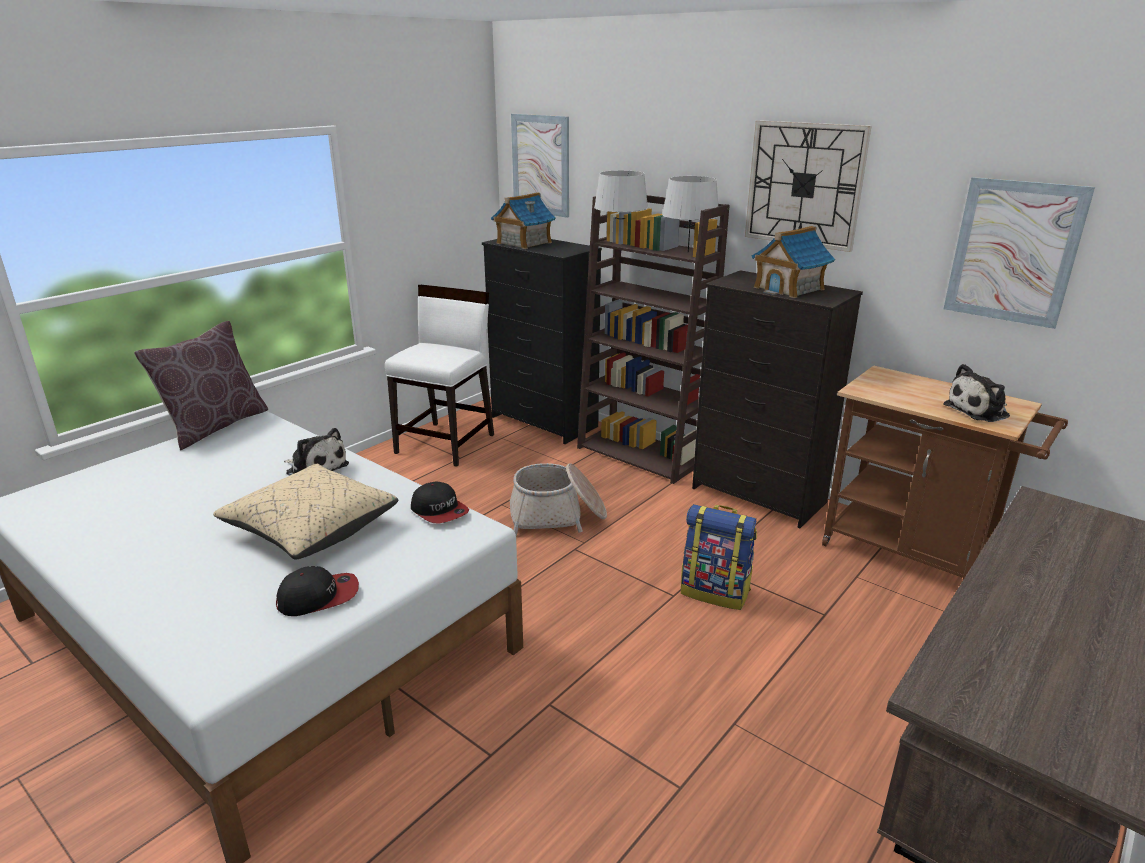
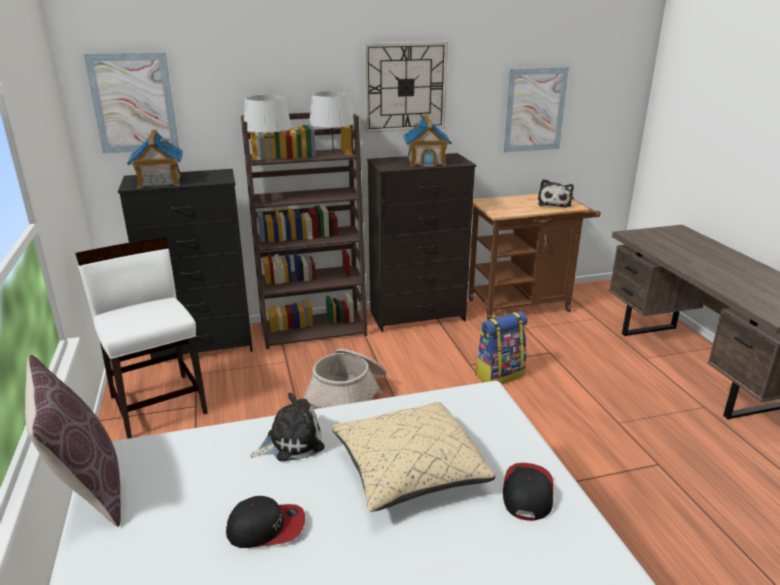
camera: 55 degrees left, 0 degrees up
cap [411,482,469,523] -> cap moved to [226,496,305,548]

